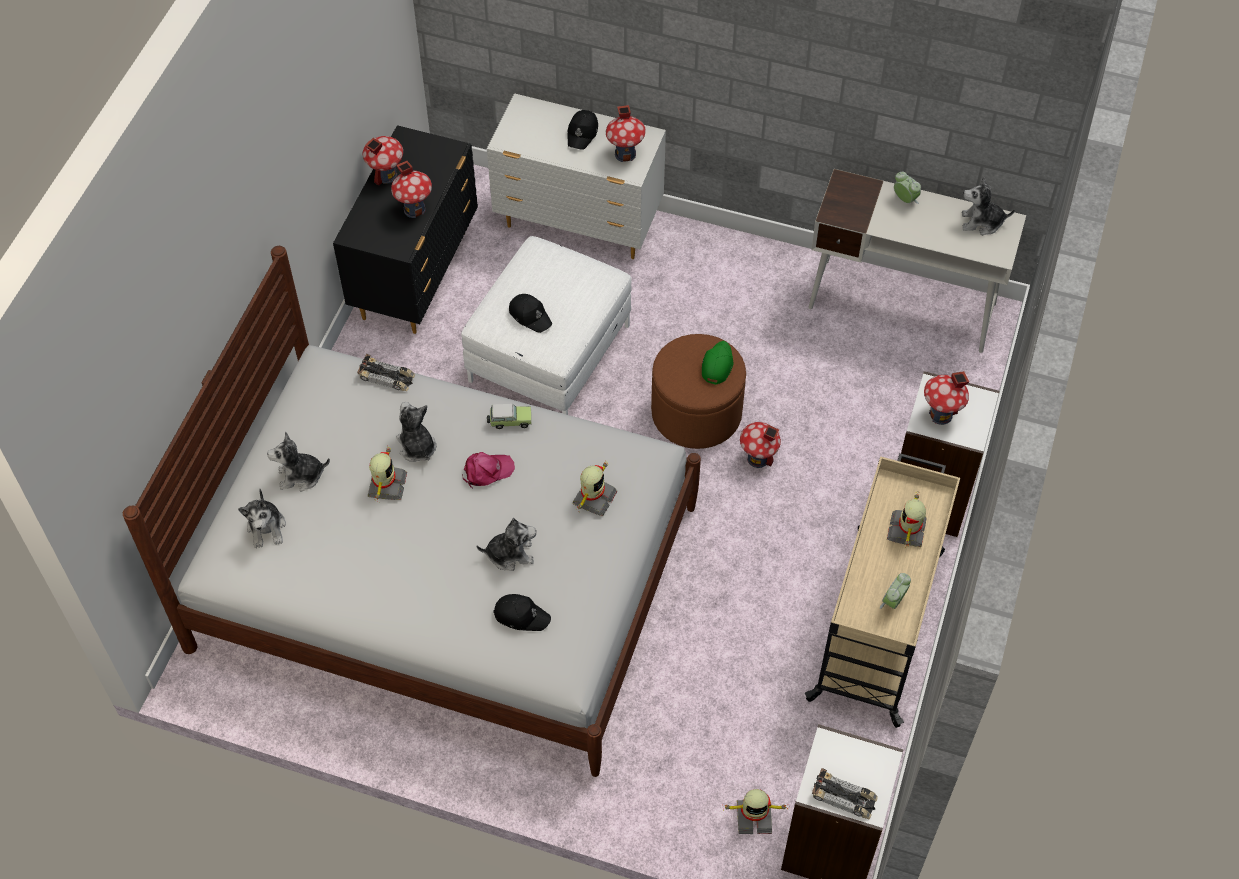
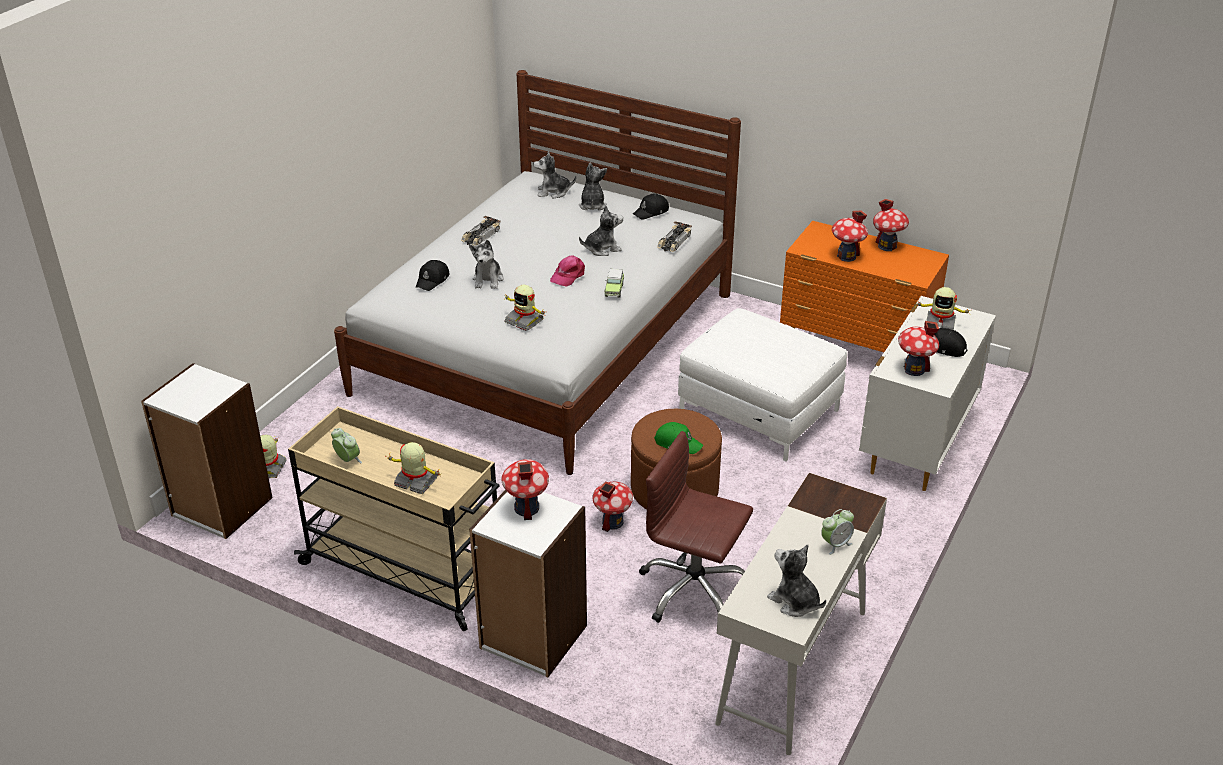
camera: 100 degrees right, 20 degrees down
black dresser [333,125,478,334] -> orange dresser [780,221,949,352]
toy robot [368,447,407,500] -> toy robot moved to [915,287,970,330]
pink cap [463,452,515,488] -> pink cap turned 45 degrees clockwise [550,256,585,287]
black cap [509,294,552,333] -> black cap moved to [633,194,669,220]
toy car [812,768,878,819] -> toy car moved to [461,216,500,246]
plush toy [962,176,1015,235] -> plush toy turned 60 degrees counterclockwise [767,545,826,617]
none -> brown office chair [639,431,753,623]

